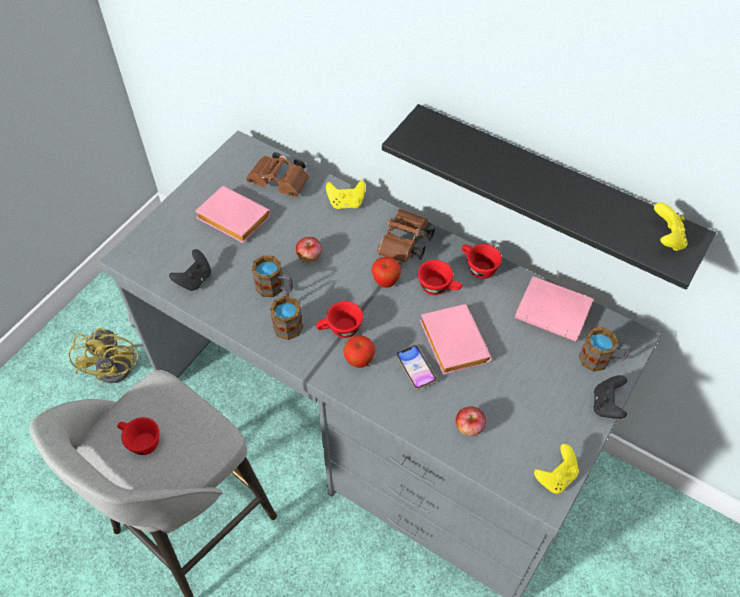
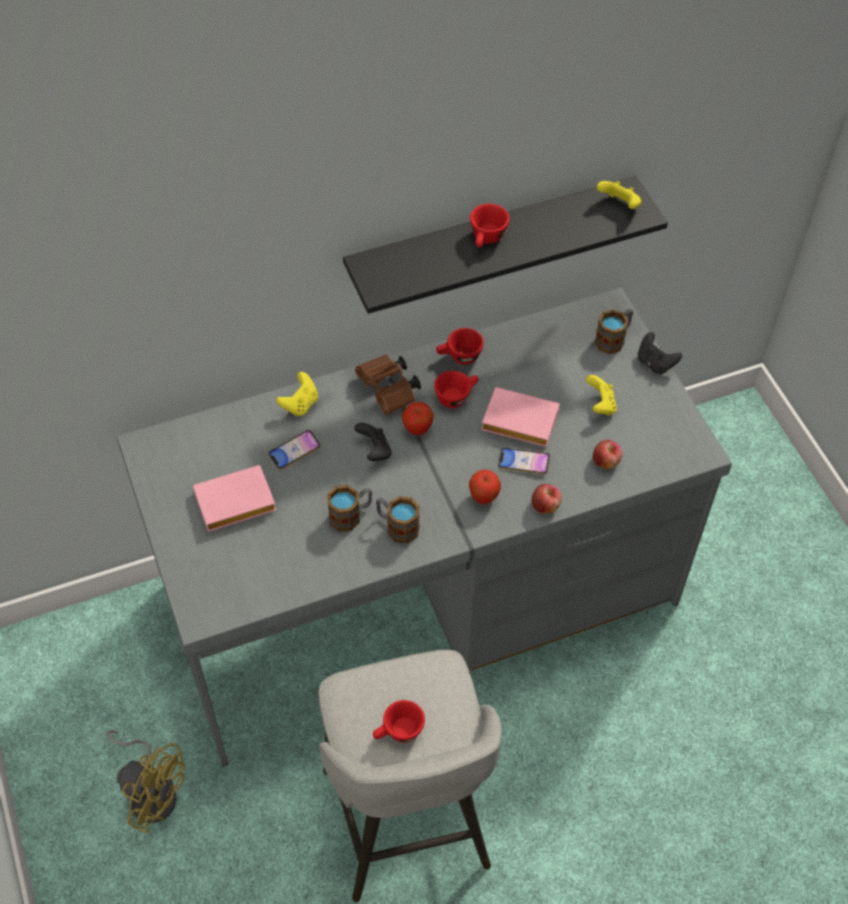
camera: 55 degrees left, 0 degrees up
black game controller [169,249,211,291] -> black game controller moved to [354,423,392,461]
brown binoculars [246,152,309,198] -> none
apple [296,237,322,262] -> apple moved to [532,484,561,514]
red cup [316,301,363,338] -> red cup moved to [470,204,510,247]
pink book [515,276,594,342] -> none
yellow game controller [534,444,579,494] -> yellow game controller moved to [586,375,617,415]
none -> phone [268,430,321,470]

